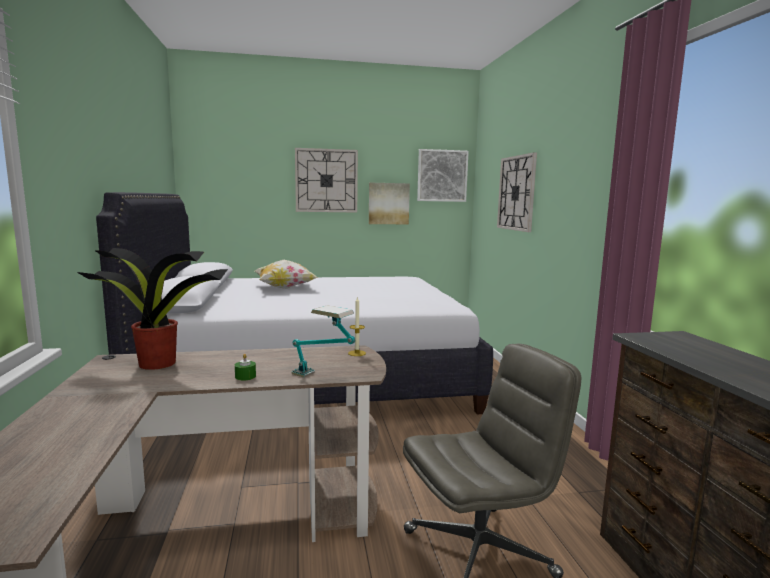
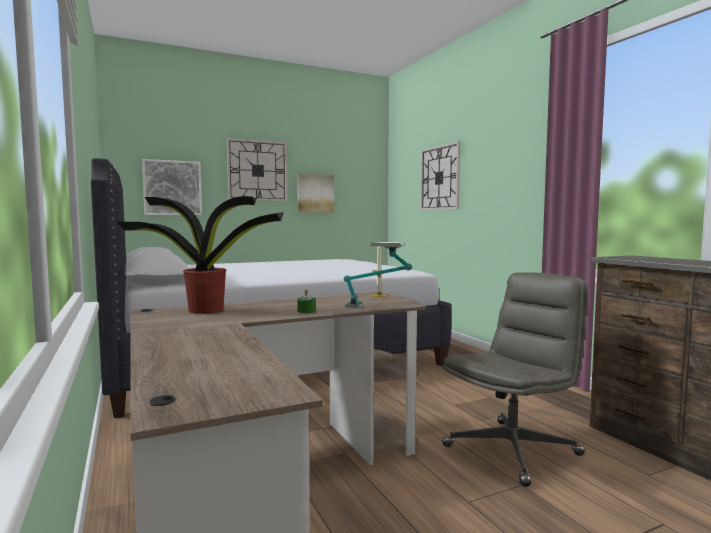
camera: 15 degrees left, 5 degrees down
pillow [255,260,318,289] -> none
picture [417,149,469,202] -> picture moved to [142,159,202,215]

